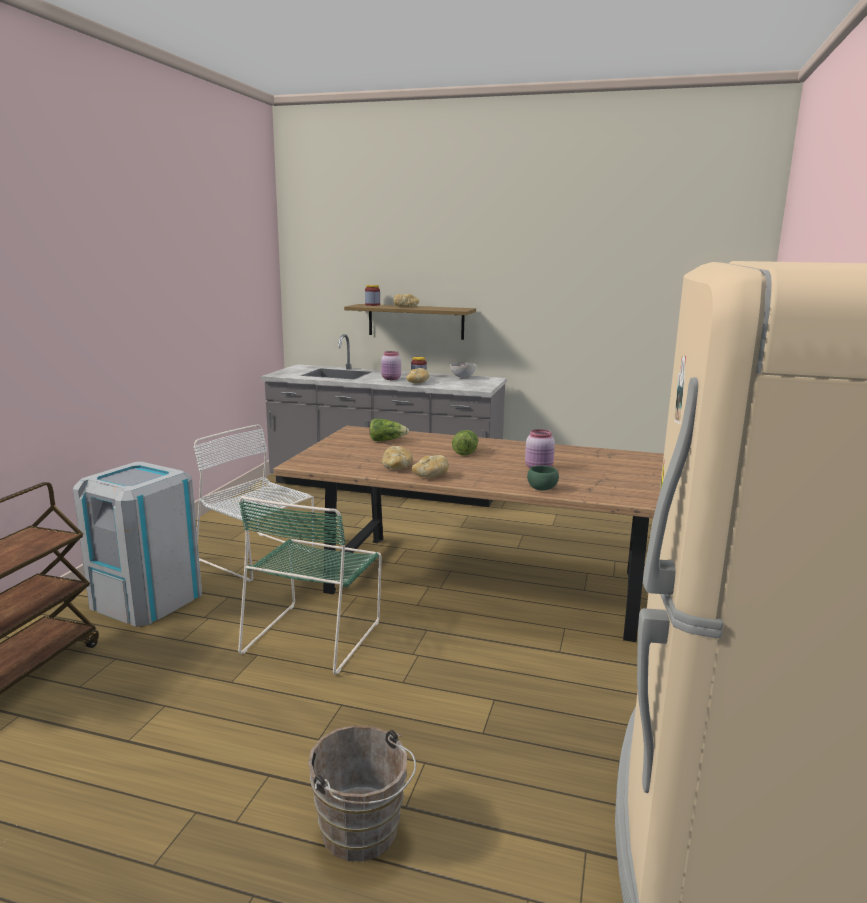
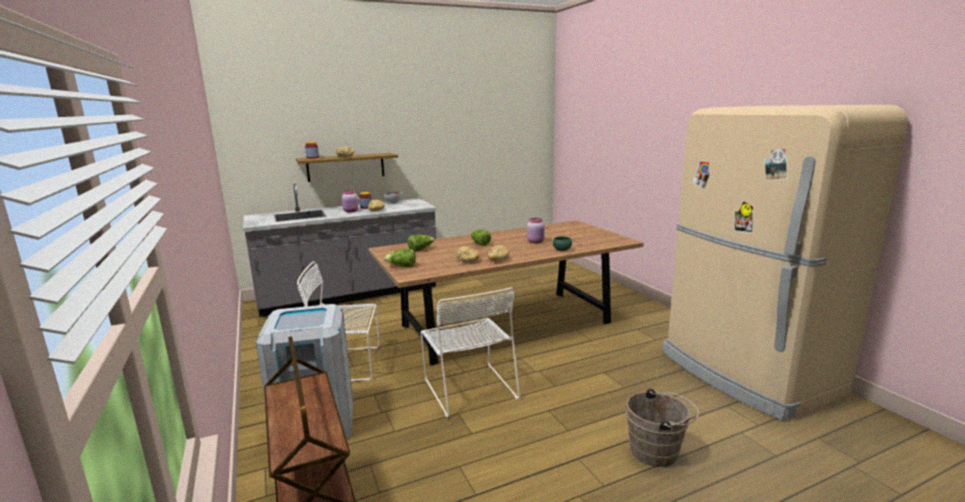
camera: 40 degrees left, 0 degrees up
green chair [238,496,382,674] -> white chair [421,287,520,418]
none -> lettuce [384,249,416,267]

